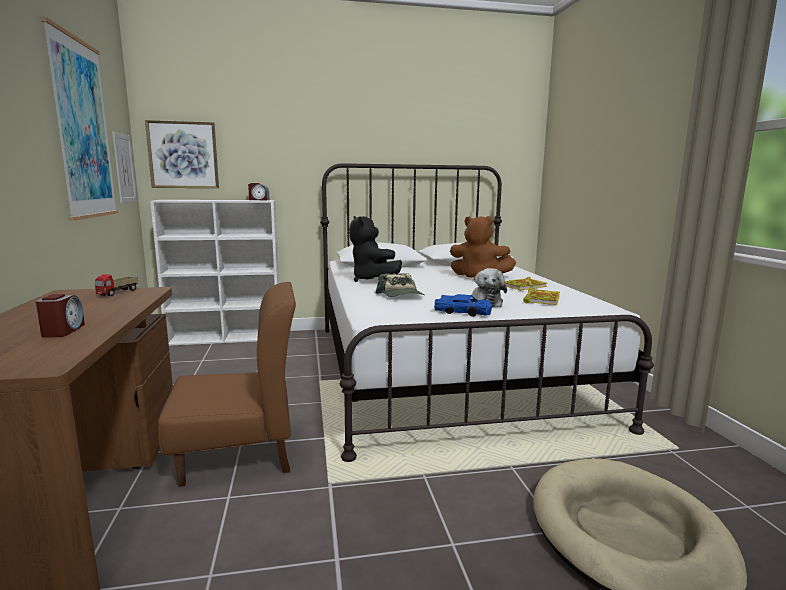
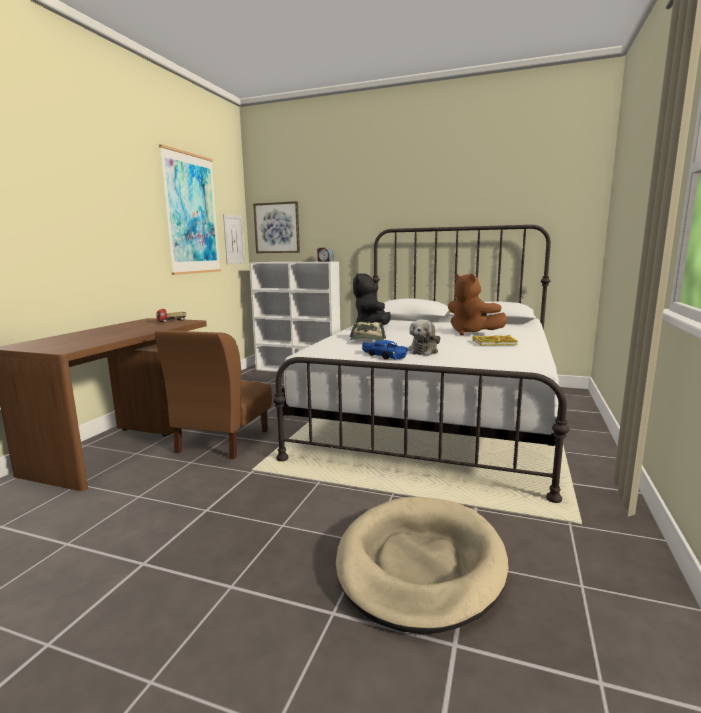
camera: 30 degrees right, 0 degrees up
alarm clock [36,294,85,338] -> none
brown chair [158,282,296,487] -> brown chair turned 90 degrees clockwise [155,330,272,459]
book [523,288,560,305] -> none

